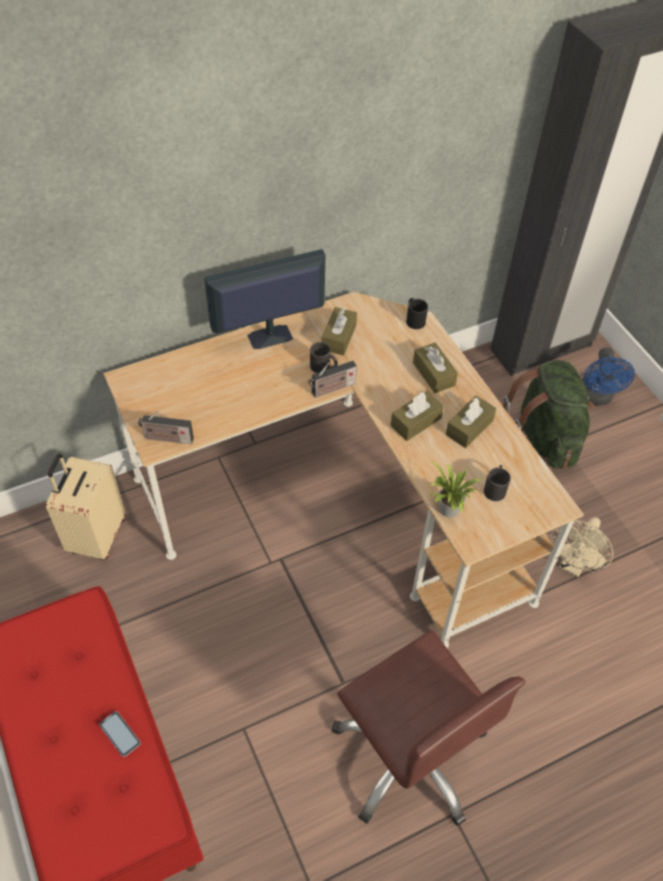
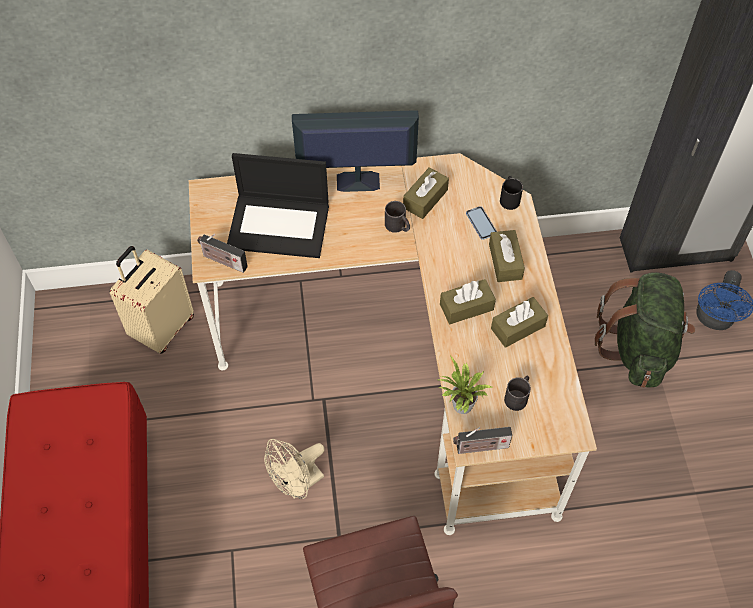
camera: 20 degrees right, 5 degrees up
phone [99,711,141,757] -> phone moved to [466,206,497,240]
radio [308,361,357,398] -> radio moved to [453,427,512,454]
beige fan [551,517,613,577] -> beige fan moved to [264,439,325,499]
none -> laptop [227,153,329,258]

